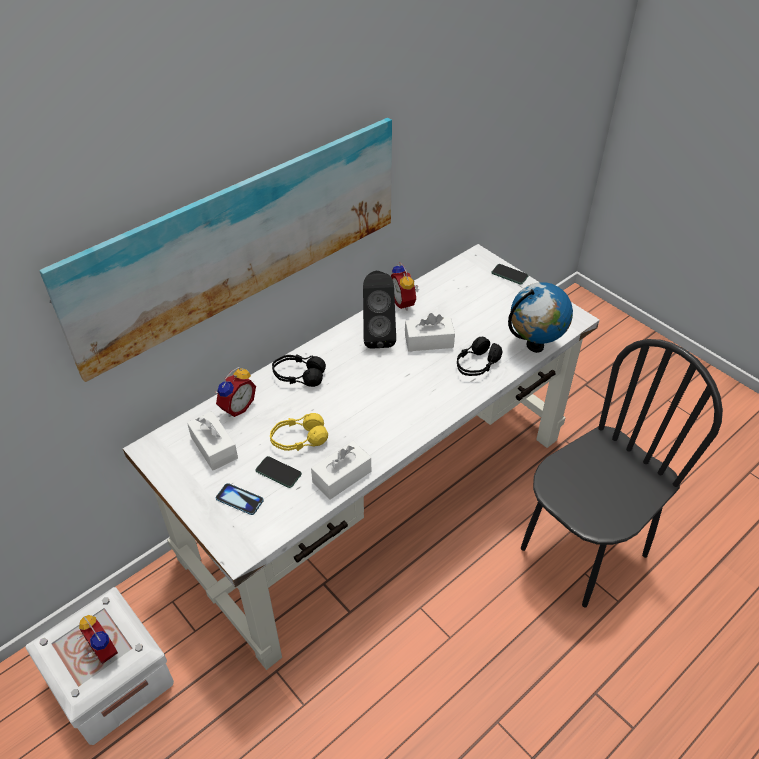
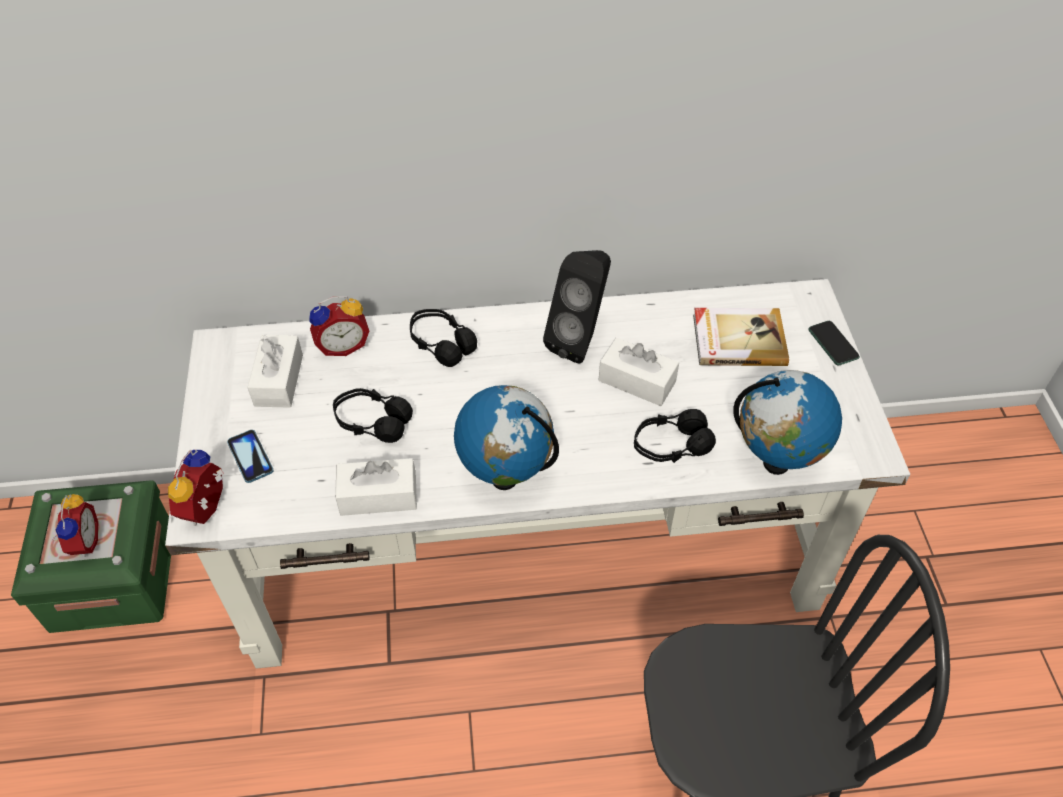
camera: 35 degrees right, 5 degrees up
white storage box [25,587,174,745] -> green storage box [11,480,171,633]
picture [39,118,392,382] -> none
phone [255,456,302,488] -> none
yellow headphones [270,413,328,451] -> black headphones [333,388,413,443]
alarm clock [391,263,419,311] -> alarm clock moved to [168,450,224,526]
none -> globe [454,385,559,490]
none -> book [693,308,789,366]

